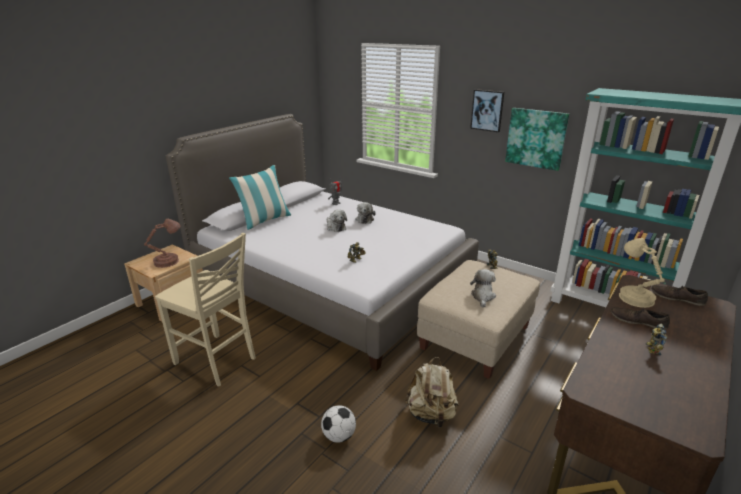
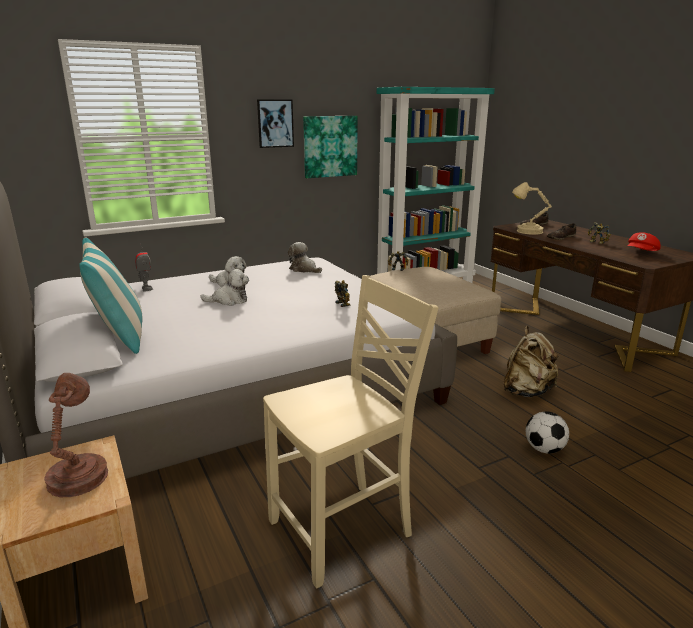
camera: 65 degrees left, 5 degrees down
plush toy [470,269,496,308] -> plush toy moved to [288,242,322,273]
none -> red cap [628,232,661,251]

